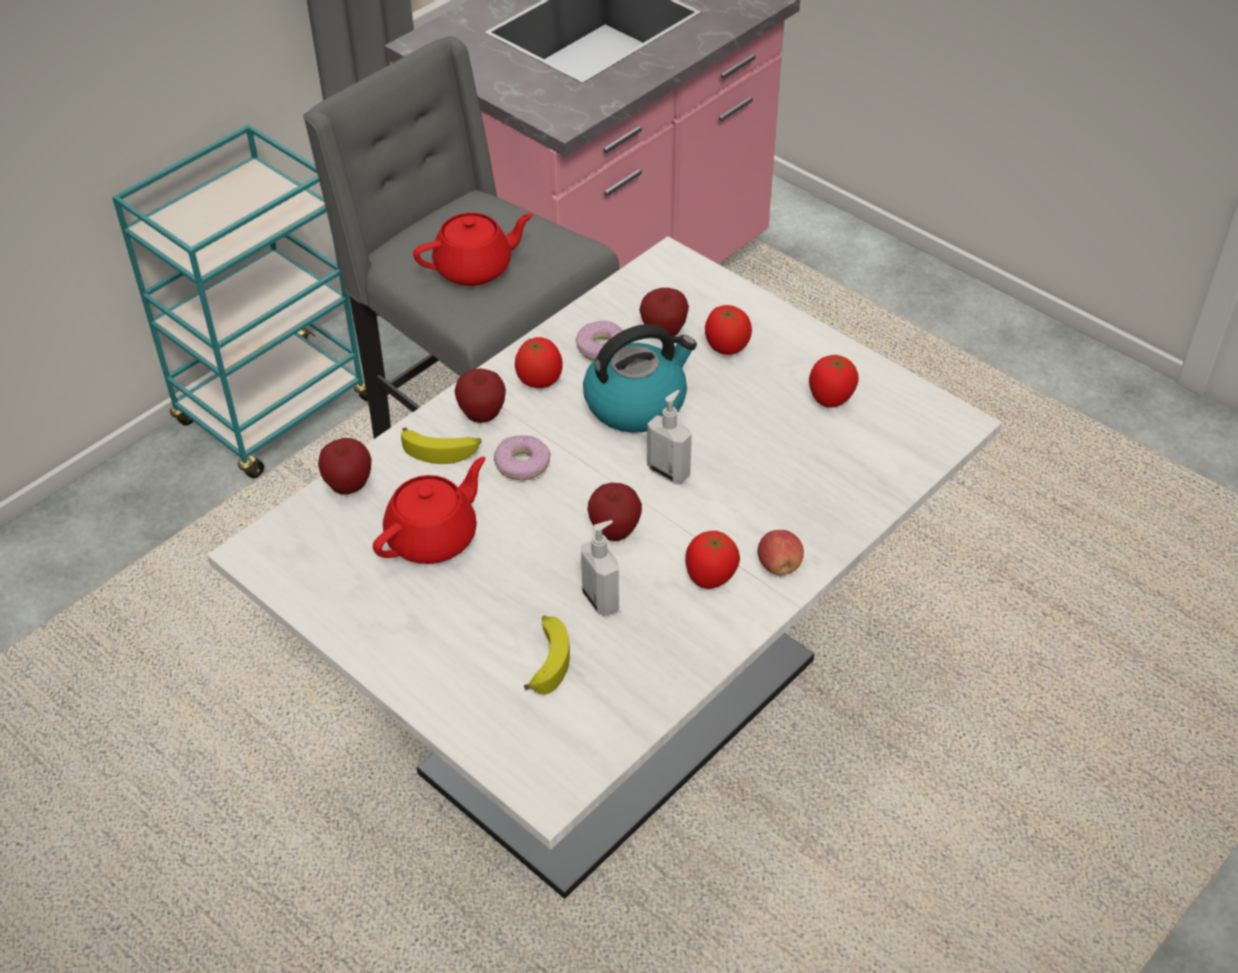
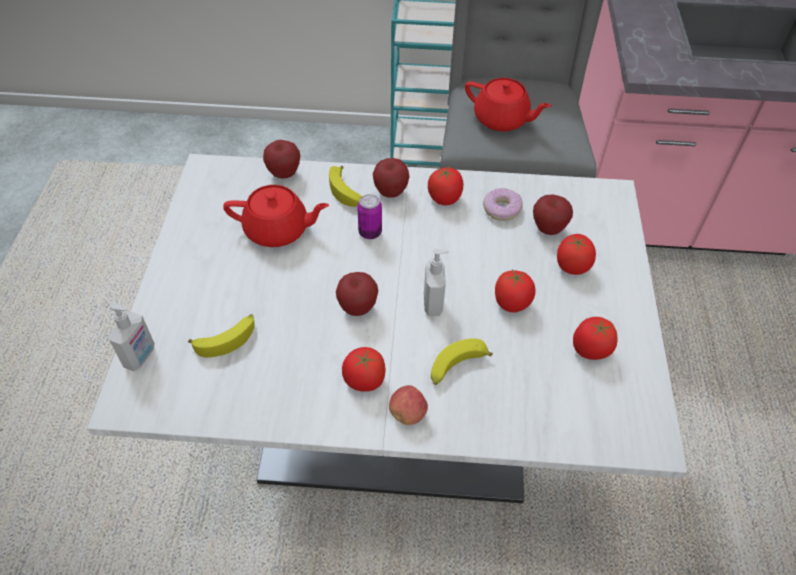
camera: 50 degrees right, 5 degrees up
donut [494,435,551,480] -> can [357,194,382,239]
soap dispenser [581,520,619,616] -> soap dispenser moved to [109,303,155,371]
kettle [583,324,697,433] -> none
none -> banana [431,338,493,385]
none -> tomato [495,269,535,312]

